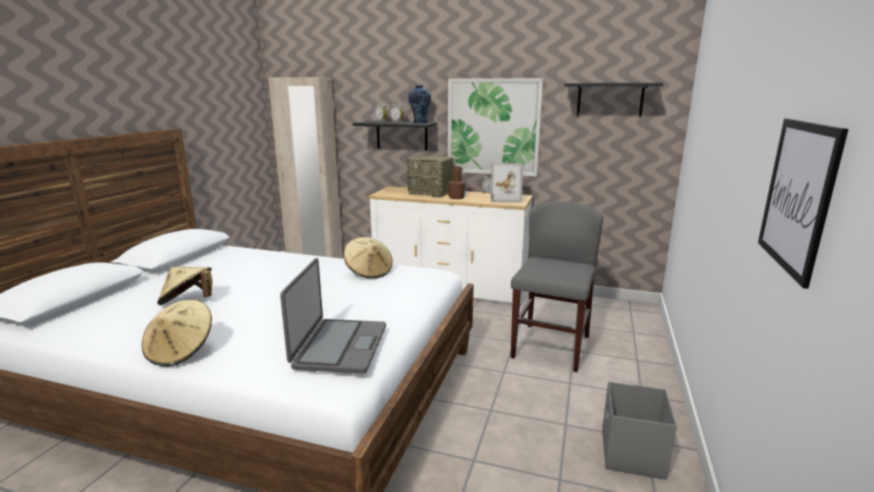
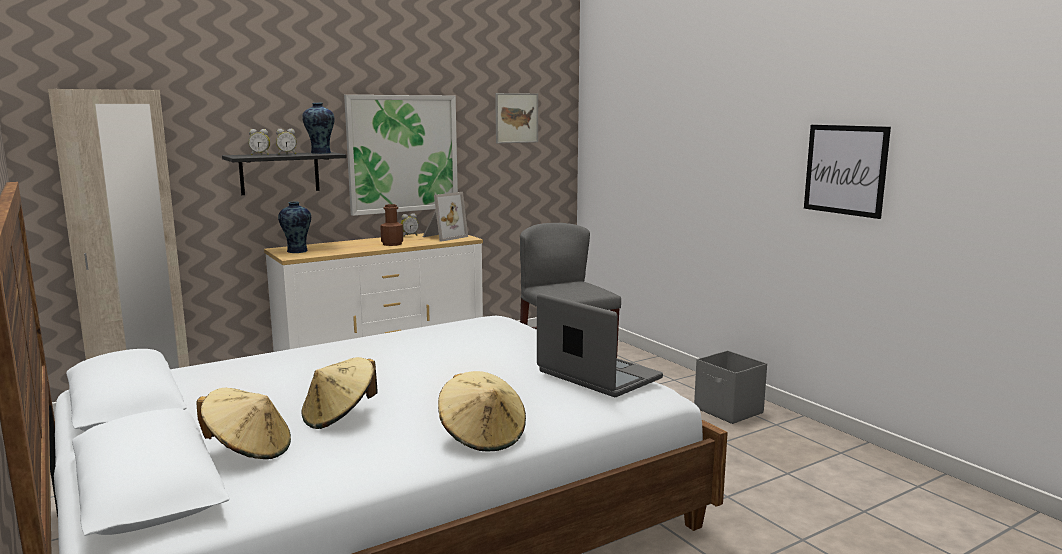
camera: 50 degrees left, 5 degrees down
beige hat [344,237,393,279] -> beige hat moved to [196,388,291,459]
radio [407,155,454,197] -> none
black shelf [564,83,663,117] -> picture [495,93,538,144]
none -> vase [278,201,311,253]

